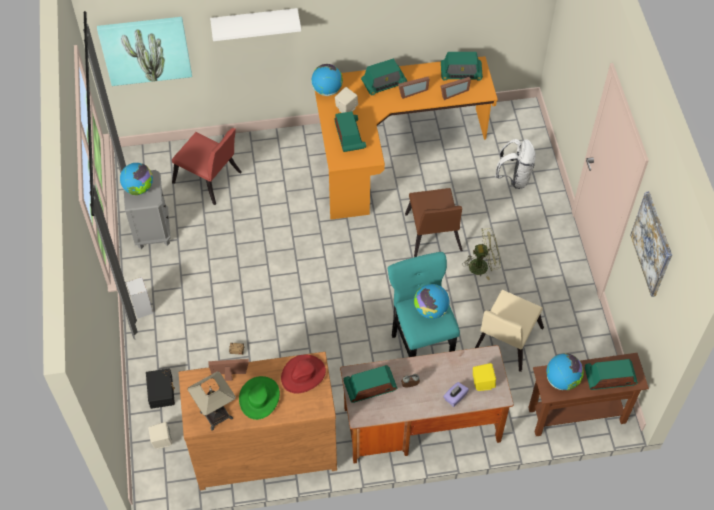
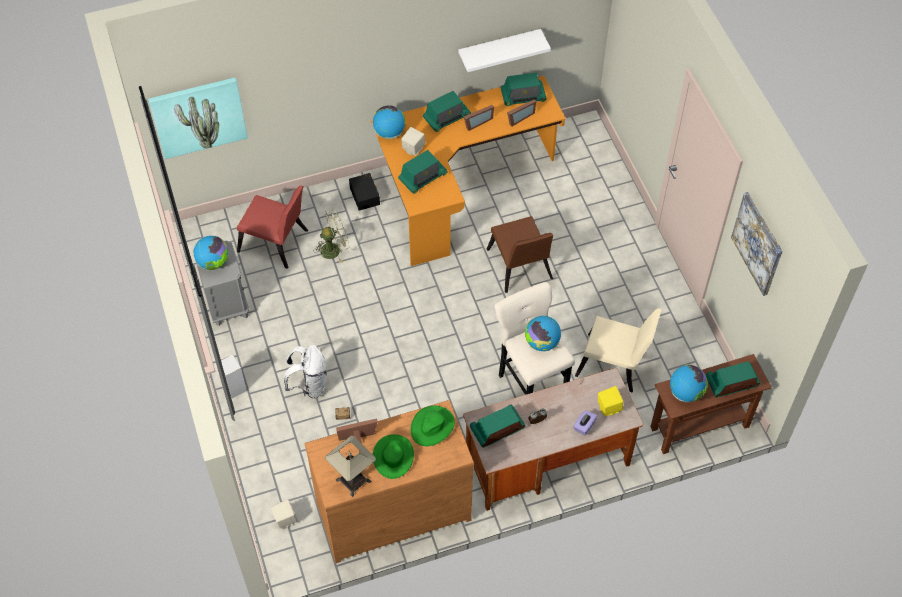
camera: 10 degrees left, 0 degrees up
black storage box [146,368,175,409] -> black storage box moved to [349,173,380,211]
white shelf [210,8,301,41] -> white shelf moved to [458,29,551,72]
red hat [281,355,326,393] -> green hat [411,405,455,446]
radio [335,111,366,152] -> radio turned 75 degrees clockwise [398,150,448,194]
turquoise stool [388,252,460,357] -> beige stool [494,282,575,395]
green fan [462,228,500,280] -> green fan moved to [315,210,349,263]
beige chair [475,290,544,372] -> beige chair turned 90 degrees counterclockwise [575,308,662,393]
white backpack [495,139,536,189] -> white backpack moved to [284,345,327,398]

